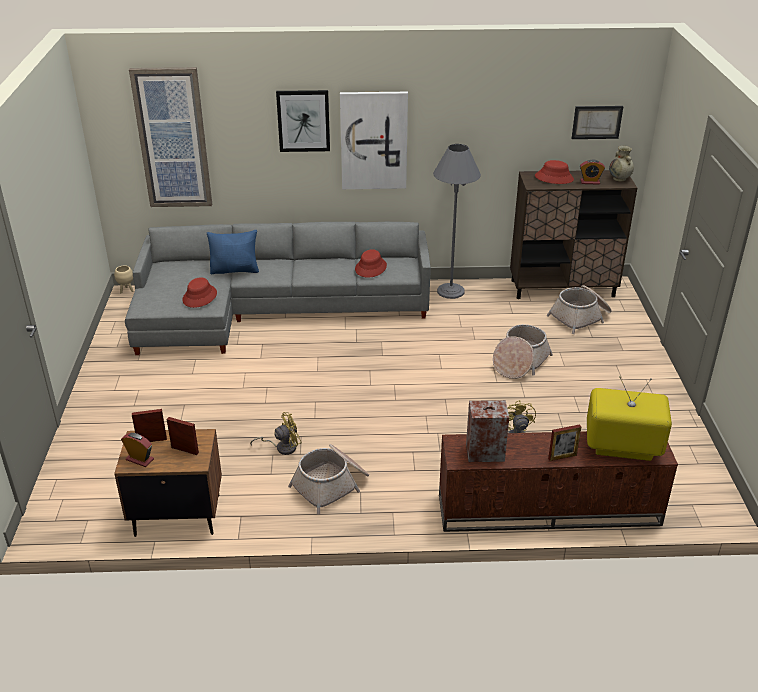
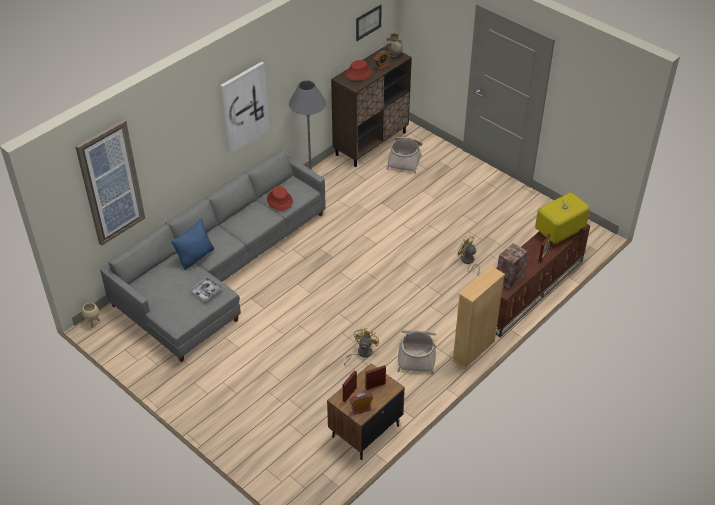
camera: 45 degrees left, 10 degrees up
red hat [182,277,217,308] -> tray [189,277,223,301]
picture [276,90,330,152] -> none
basket [493,324,553,379] -> none
none -> beige bookcase [452,266,505,369]

